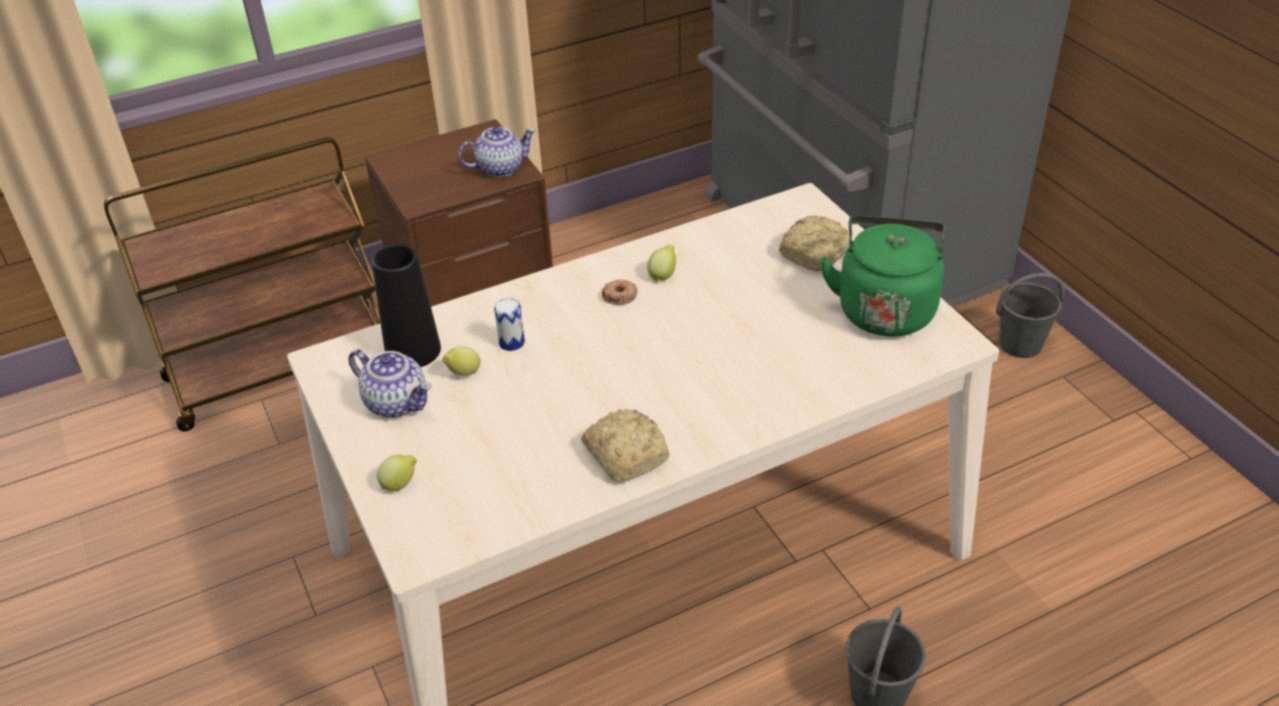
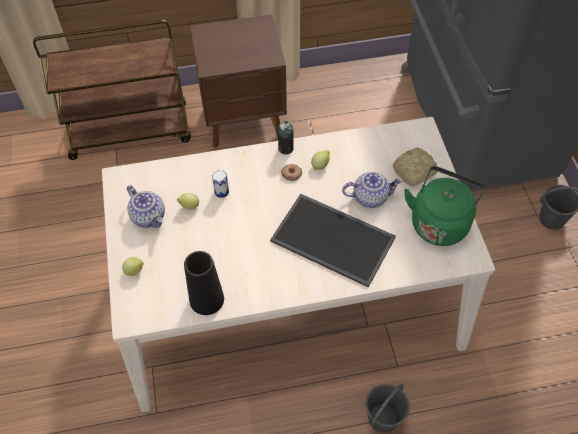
camera: 15 degrees right, 15 degrees up
black vase [372,244,441,367] -> black vase moved to [184,251,224,315]
teapot [459,126,536,177] -> teapot moved to [342,172,403,208]
bread [581,409,669,482] -> none
none -> tray [270,193,396,287]
none -> can [278,121,294,155]

